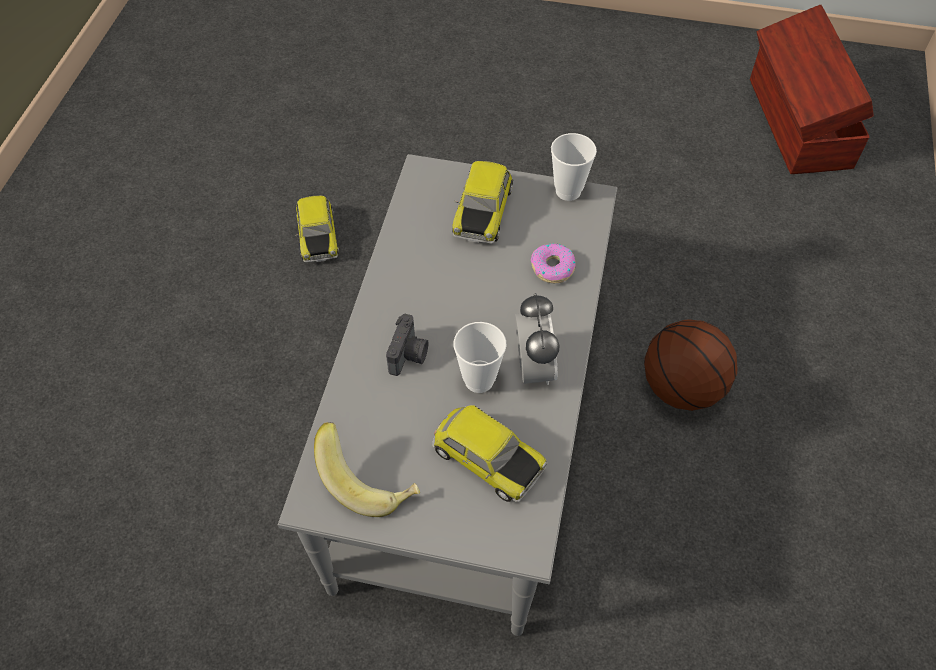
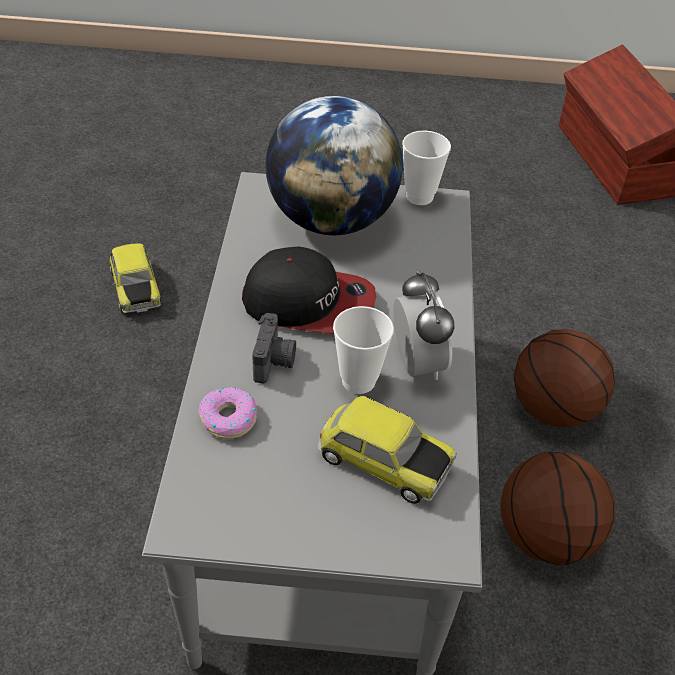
camera: 10 degrees left, 10 degrees down
banana [314,422,420,517] -> none
toy car [452,161,513,244] -> globe [265,96,403,235]
donut [531,243,576,283] -> donut moved to [198,387,257,439]
none -> cap [242,247,376,333]
none -> basketball [501,452,615,565]

